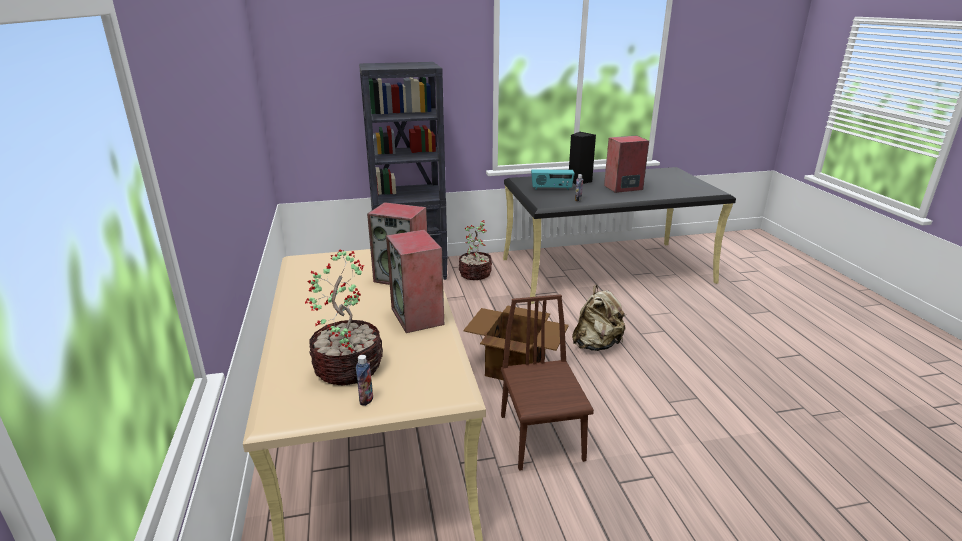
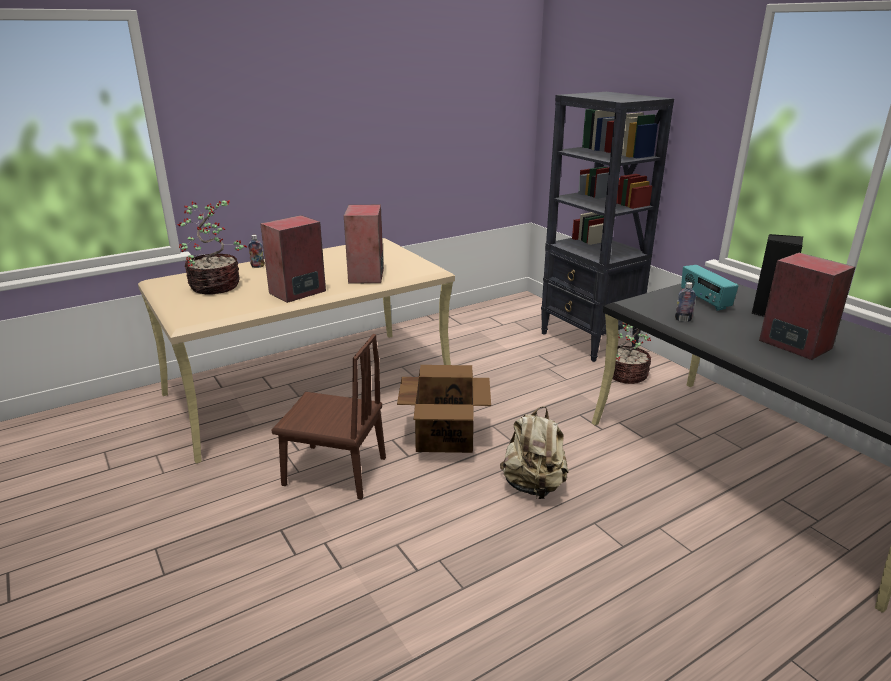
camera: 70 degrees right, 0 degrees up
bottle [356,355,373,406] -> bottle moved to [248,235,265,268]
brown chair [501,294,594,471] -> brown chair turned 45 degrees clockwise [271,334,386,500]

